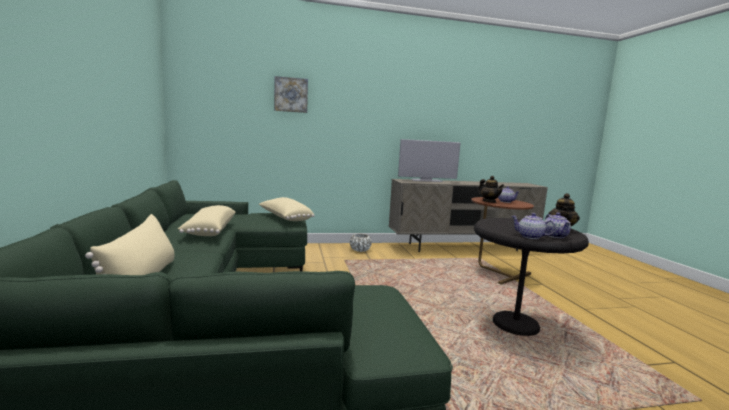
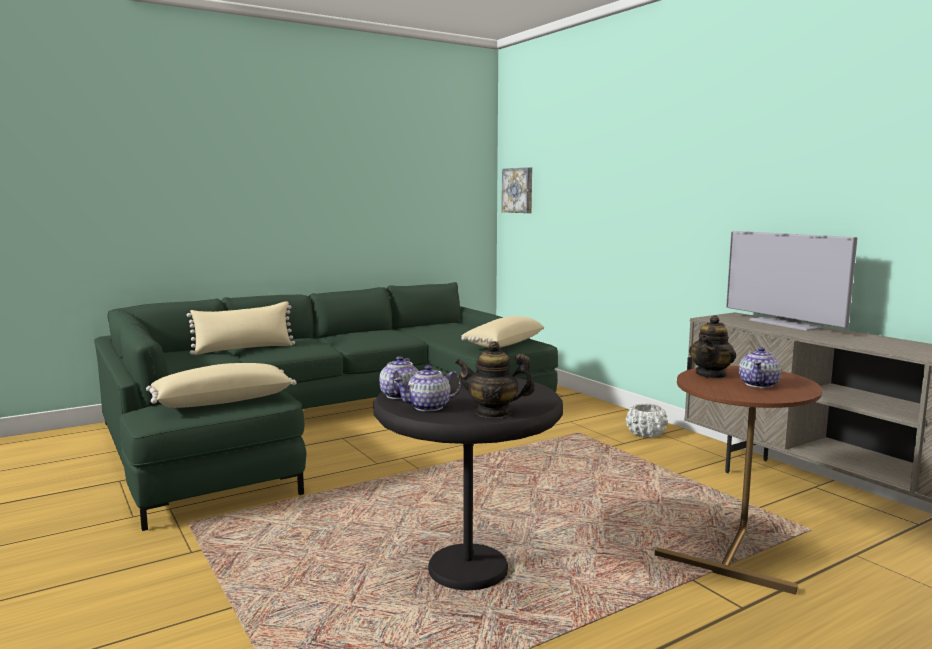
camera: 70 degrees right, 0 degrees up
beige pillow [178,205,235,236] -> beige pillow moved to [146,363,296,408]
picture [274,76,308,113] -> picture moved to [502,167,532,213]

